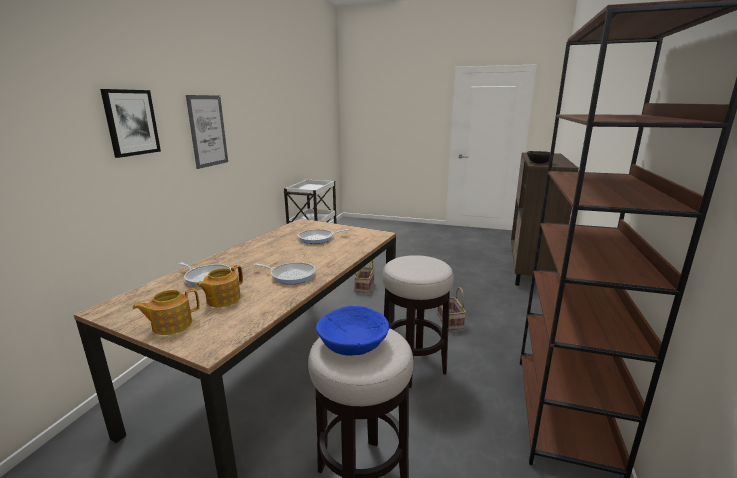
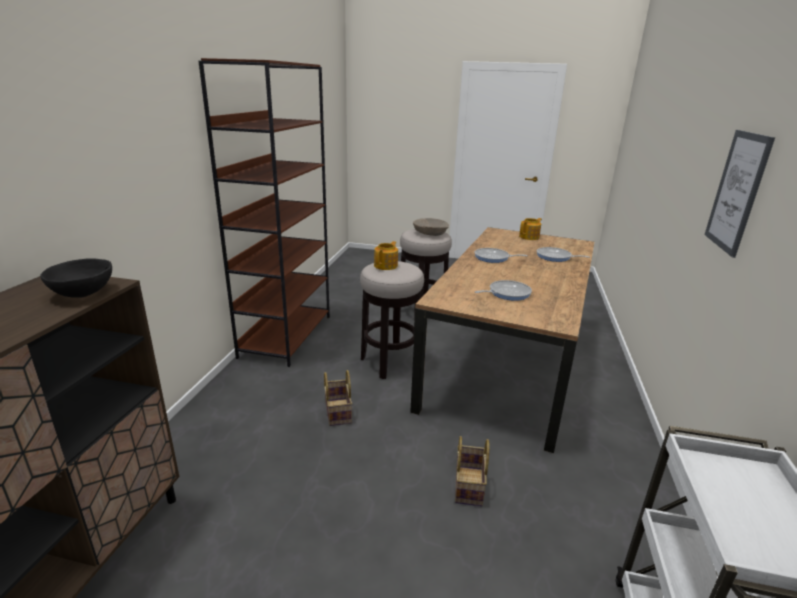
camera: 175 degrees right, 5 degrees up
picture [100,89,161,158] -> none
teapot [196,265,243,307] -> teapot moved to [374,241,398,270]
blue bowl [316,306,389,356] -> beige bowl [413,218,449,236]

